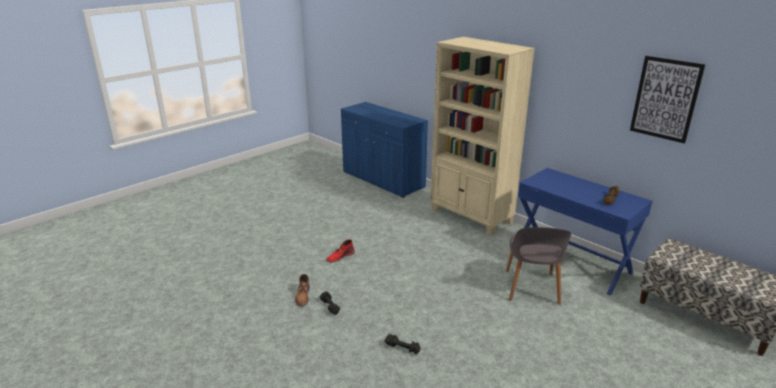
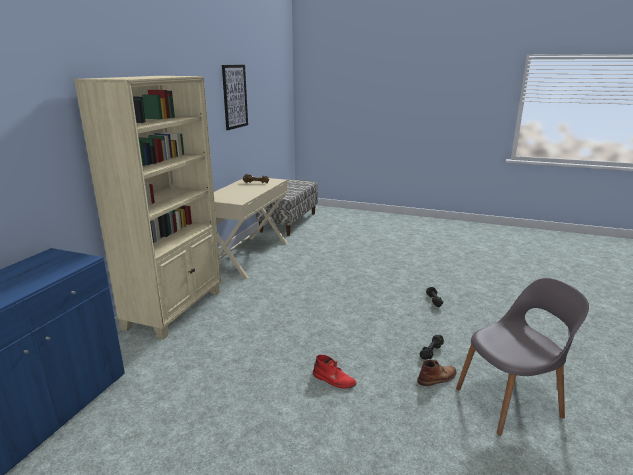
camera: 115 degrees left, 5 degrees down
grey chair [506,227,571,305] -> grey chair moved to [456,278,589,436]
blue desk [518,168,653,295] -> beige desk [214,177,288,279]

